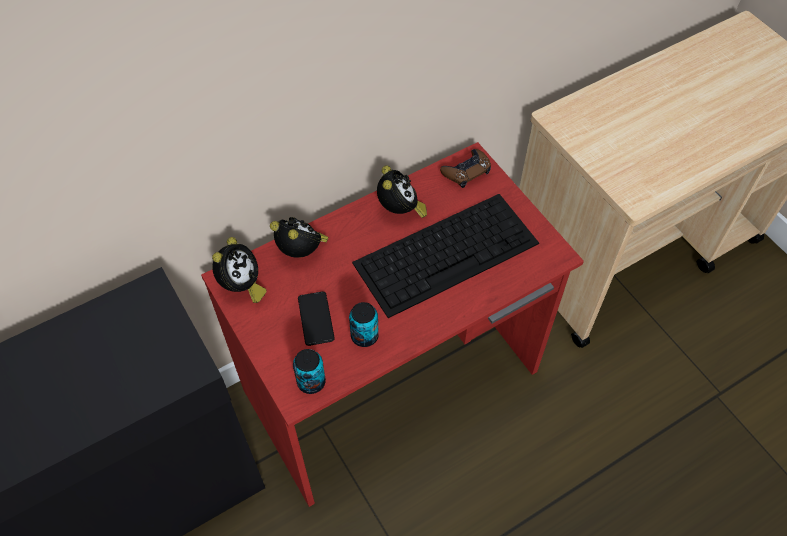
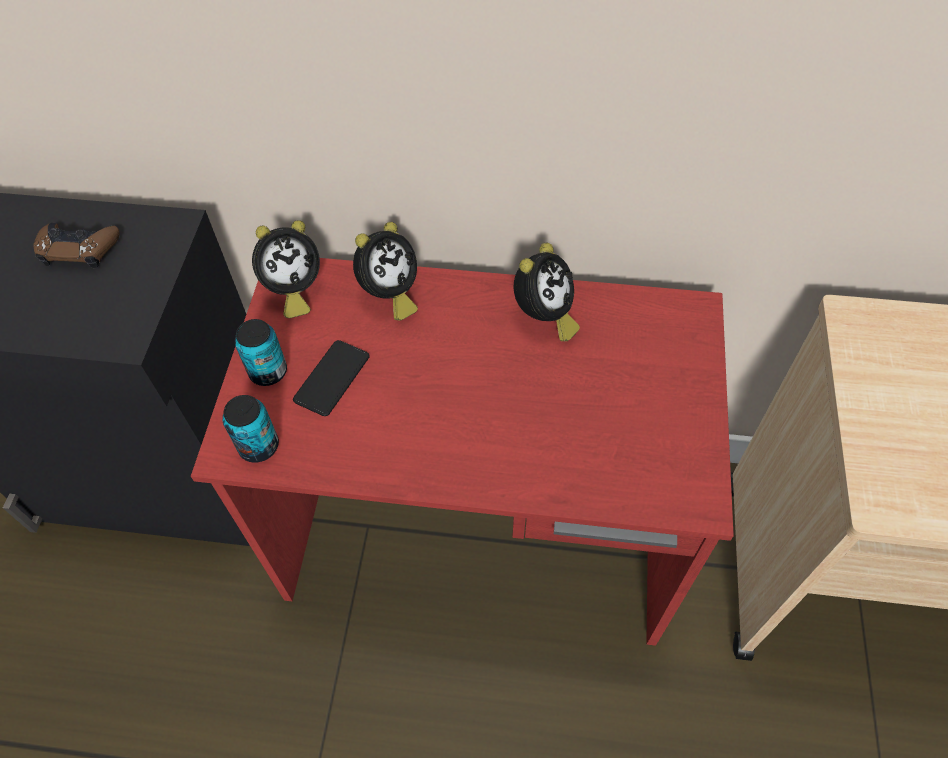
camera: 40 degrees right, 0 degrees up
alarm clock [270,217,328,258] -> alarm clock turned 60 degrees clockwise [353,222,418,321]
can [349,302,379,347] -> can moved to [235,319,287,386]
keyboard [352,194,539,318] -> none
brown game controller [440,149,491,188] -> brown game controller moved to [33,223,120,268]

